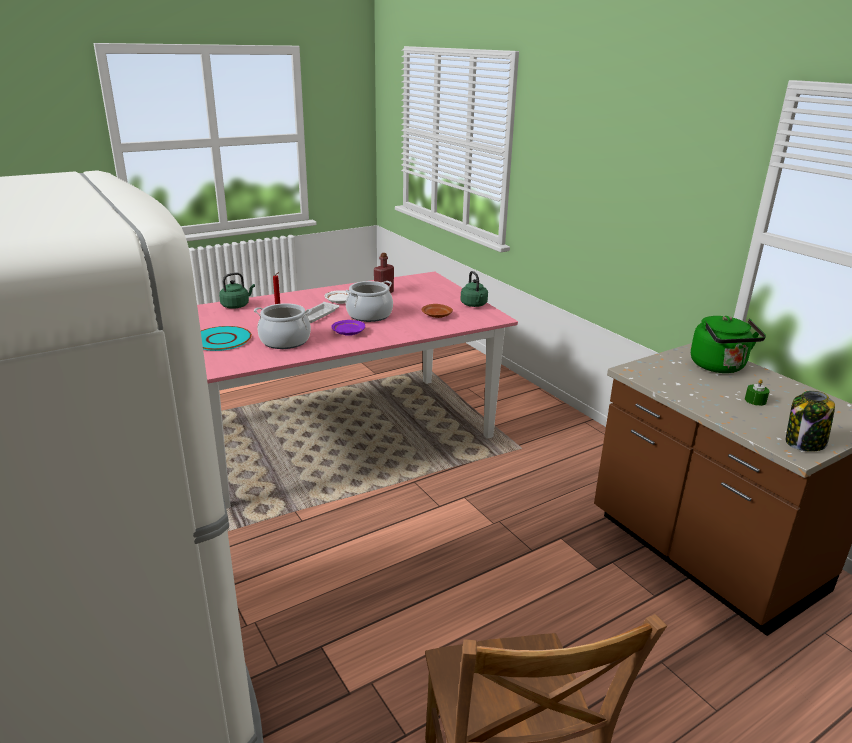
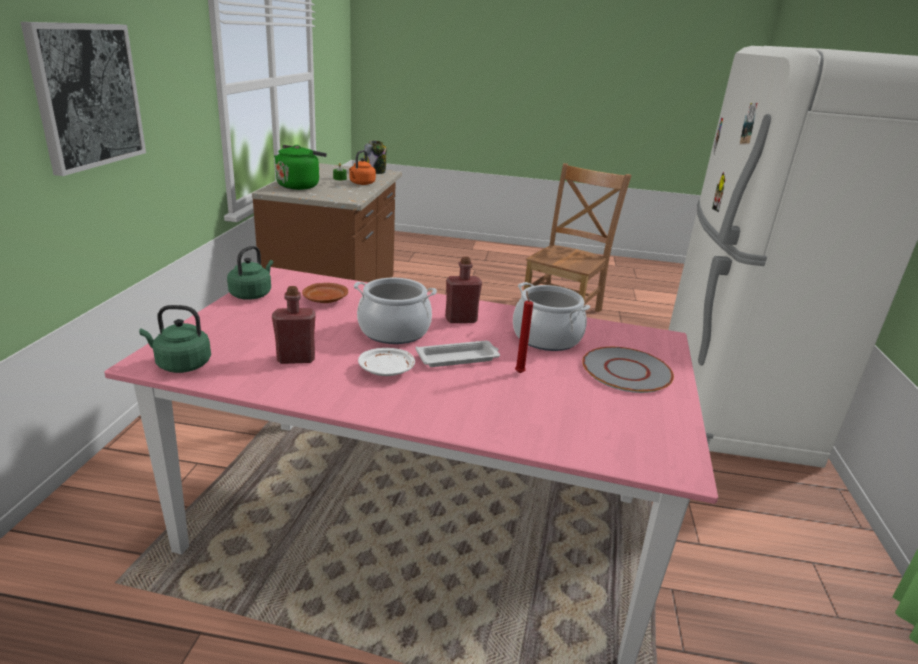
camera: 140 degrees left, 0 degrees up
turquoise plate [201,326,252,351] -> grey plate [582,347,674,393]
green kettle [219,272,255,309] -> green kettle moved to [139,305,211,373]
purple plate [331,320,365,336] -> red bottle [445,257,482,323]
none -> picture [21,22,146,176]
none -> orange kettle [349,150,376,185]

